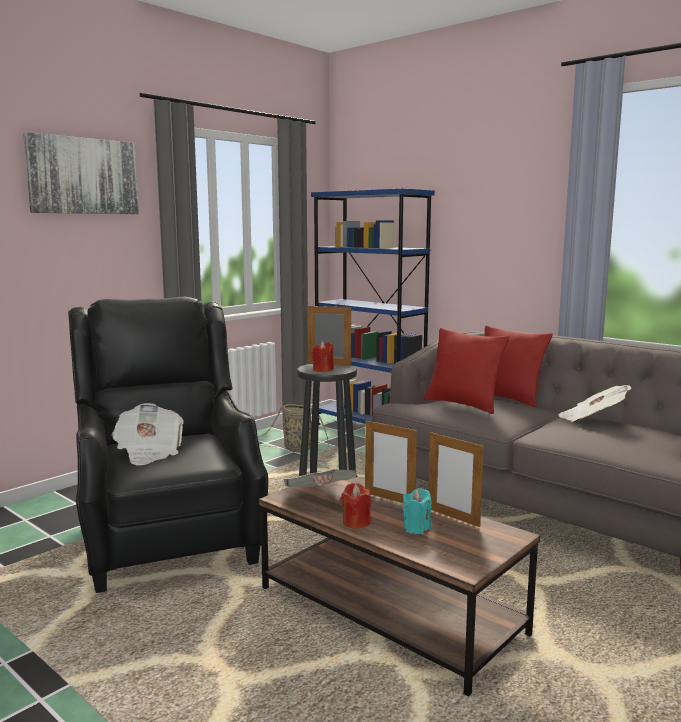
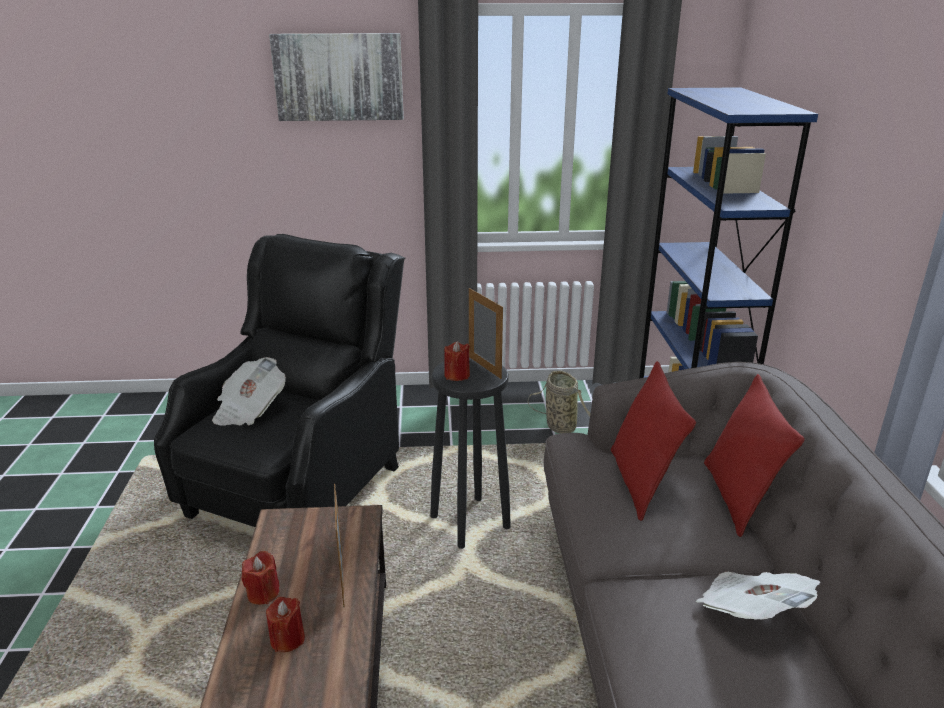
camera: 45 degrees right, 15 degrees up
newspaper [283,469,358,487] -> none
turquoise candle [403,488,432,534] -> red candle [266,597,305,652]
picture frame [429,431,484,527] -> none

